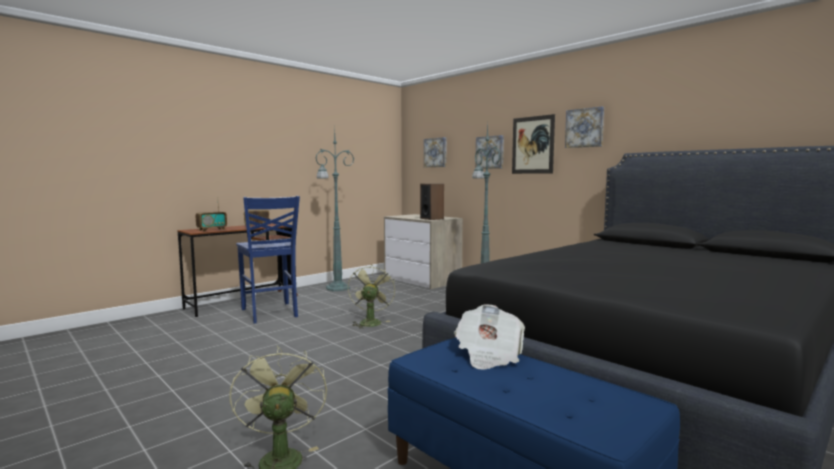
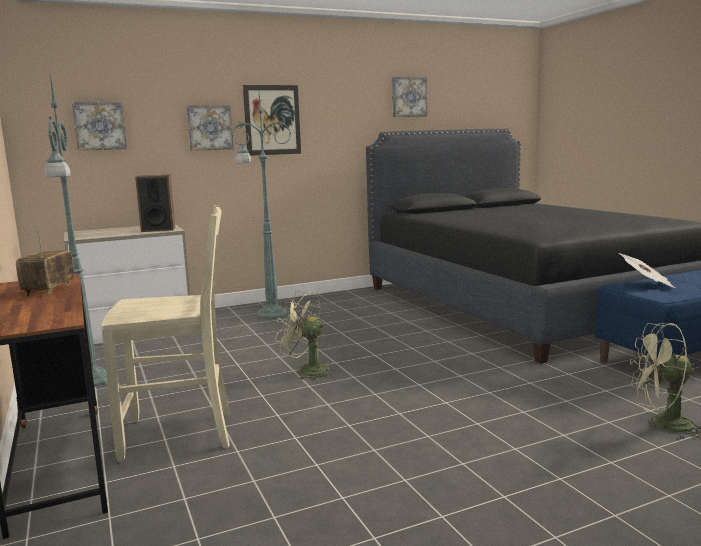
camera: 70 degrees left, 5 degrees up
radio [196,197,227,232] -> none
blue chair [236,196,300,323] -> beige chair [101,205,231,462]
picture [565,106,604,148] -> picture moved to [392,77,427,117]

